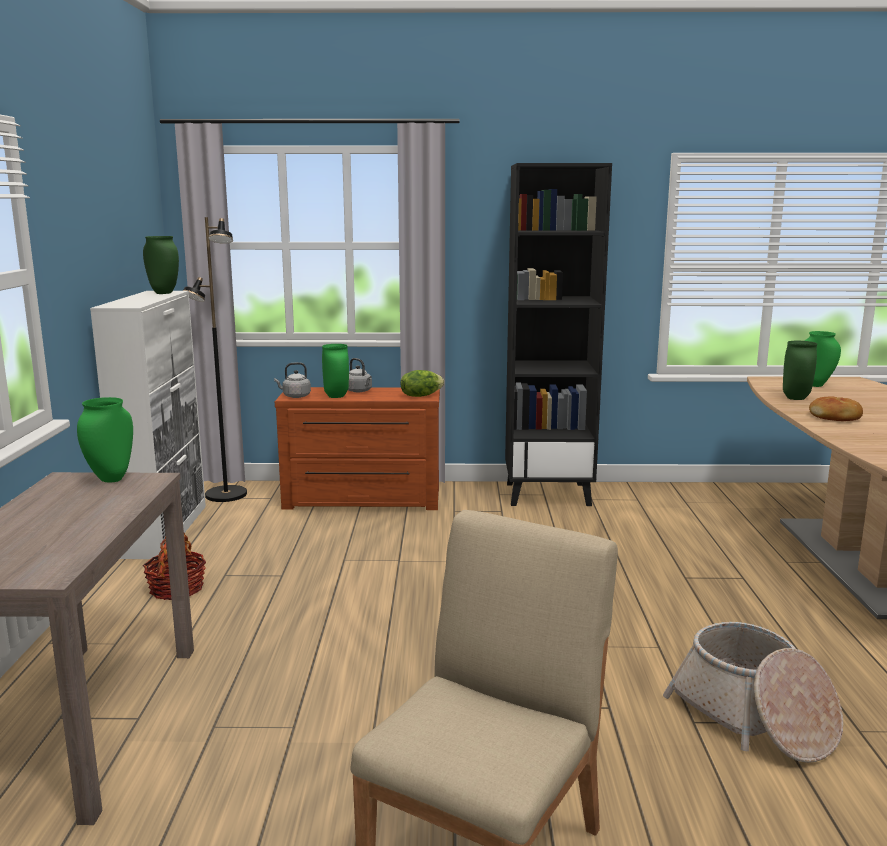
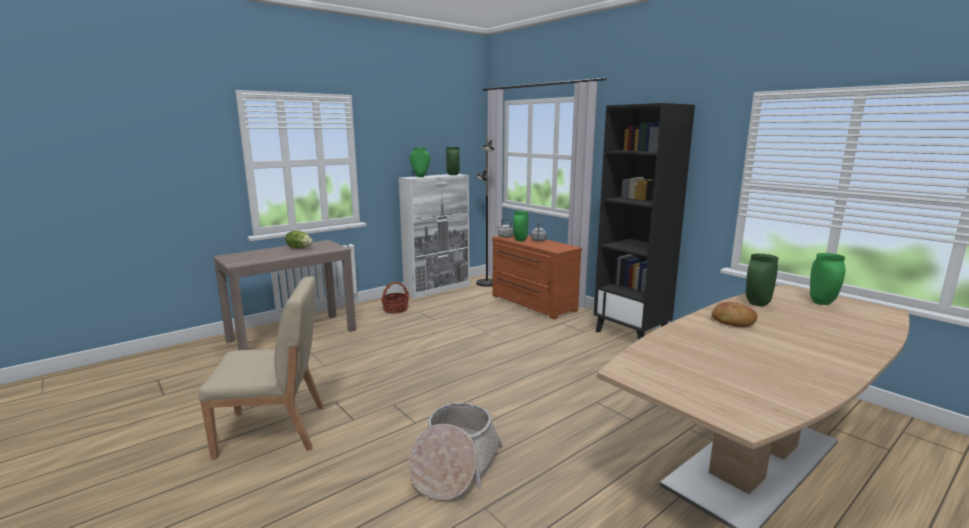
camera: 50 degrees right, 0 degrees up
green vase [77,397,133,482] -> green vase moved to [410,148,430,177]
lettuce [400,370,444,397] -> lettuce moved to [285,231,313,249]

